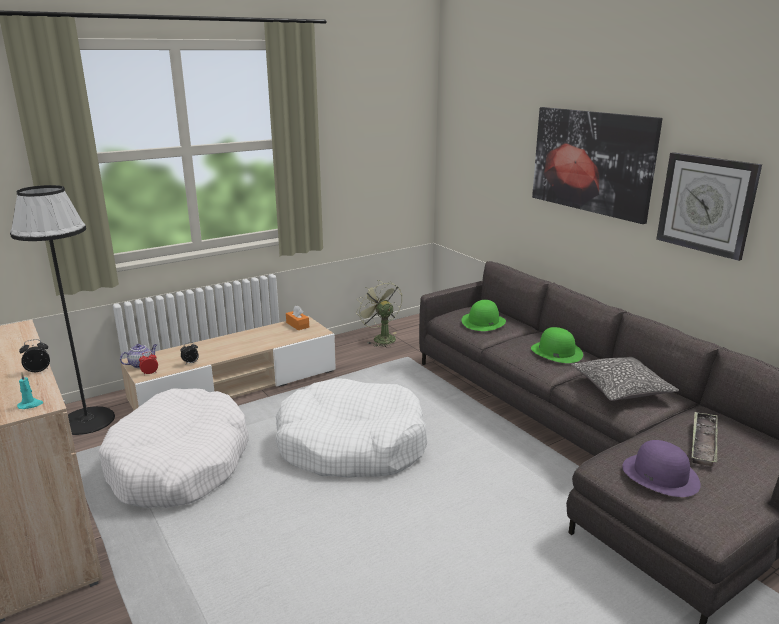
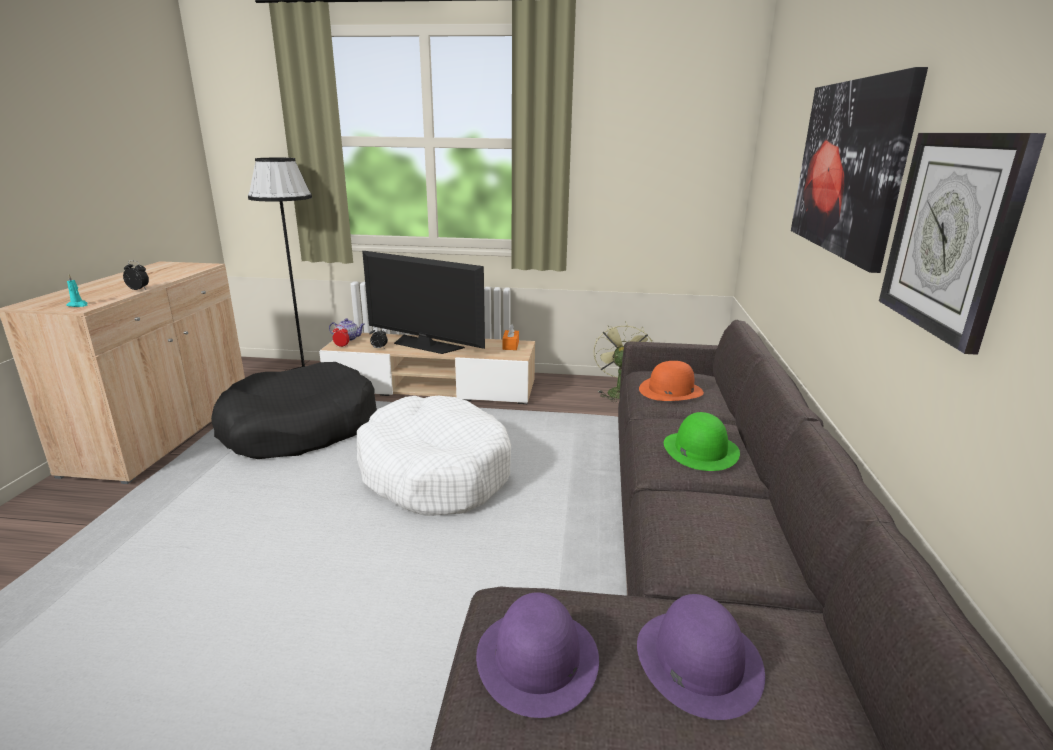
camera: 40 degrees right, 0 degrees up
white dog bed [99,388,249,508] -> black dog bed [211,362,377,459]
green hat [462,300,506,331] -> orange hat [639,361,704,401]
pillow [571,357,679,401] -> none
tray [692,412,718,466] -> purple hat [637,594,765,720]
none -> television [362,251,485,354]

